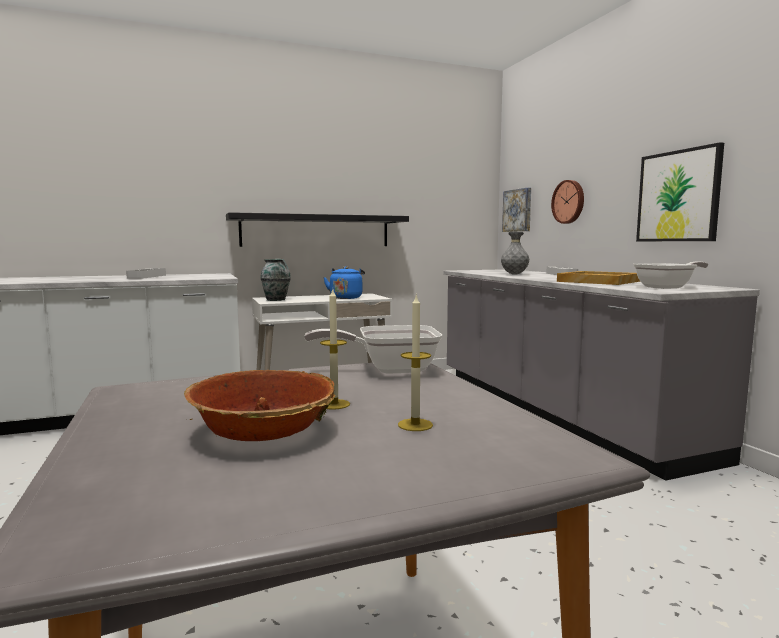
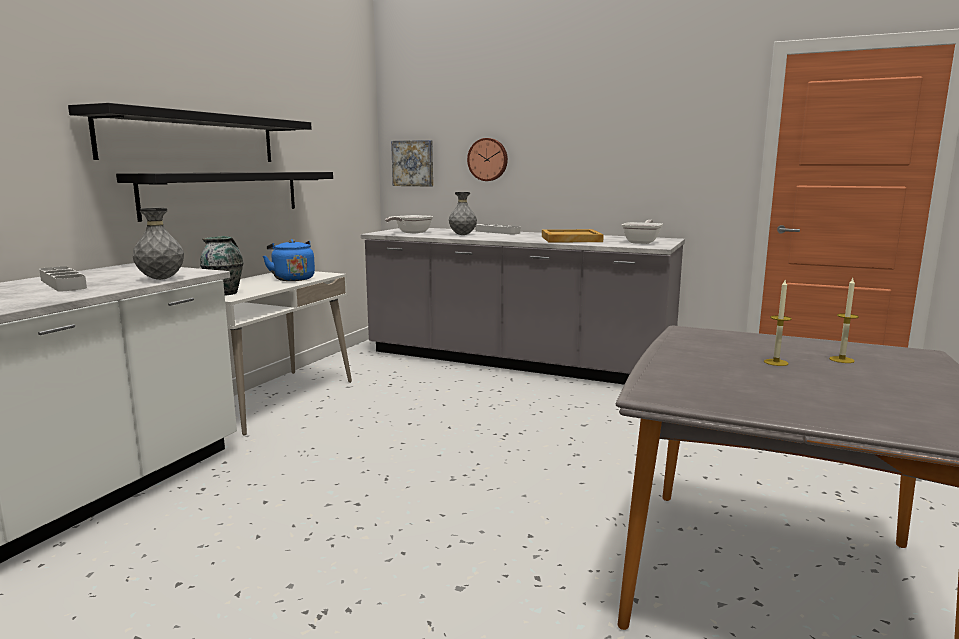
camera: 45 degrees left, 5 degrees up
bowl [184,370,335,441] -> none
frying pan [304,325,442,374] -> frying pan moved to [385,215,433,234]
picture [636,142,724,241] -> none
none -> black shelf [68,103,312,162]
none -> grey vase [132,208,184,280]

